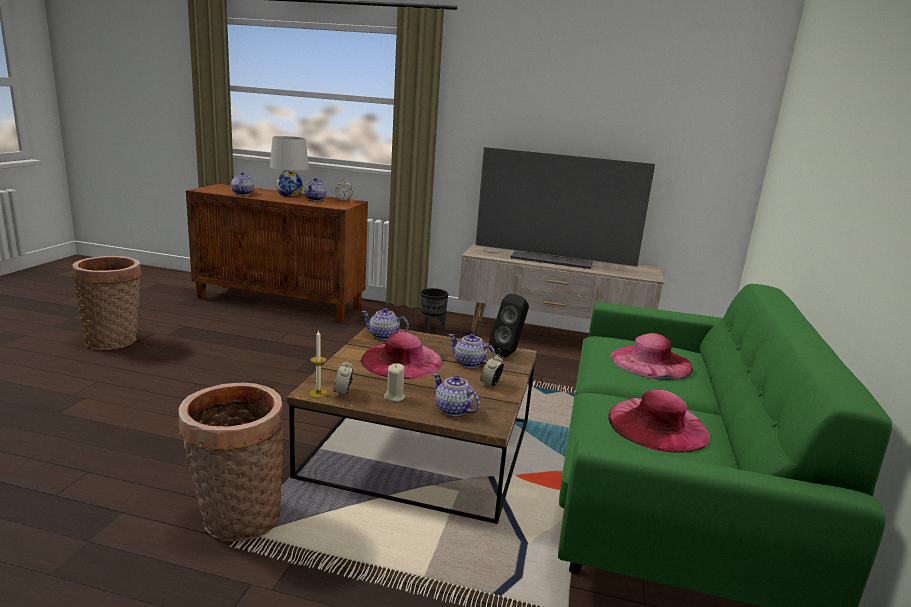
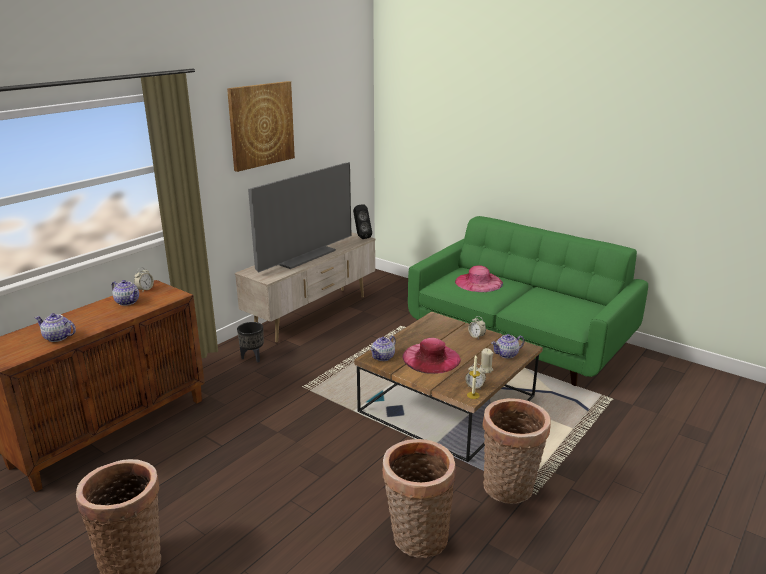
camera: 65 degrees left, 5 degrees up
white table lamp [270,136,309,196] -> none
teapot [449,333,495,368] -> none
black speaker [489,294,529,358] -> black speaker moved to [353,205,372,239]
pink hat [608,390,710,453] -> none
none -> picture [227,81,295,172]
none -> basket [382,439,456,558]

